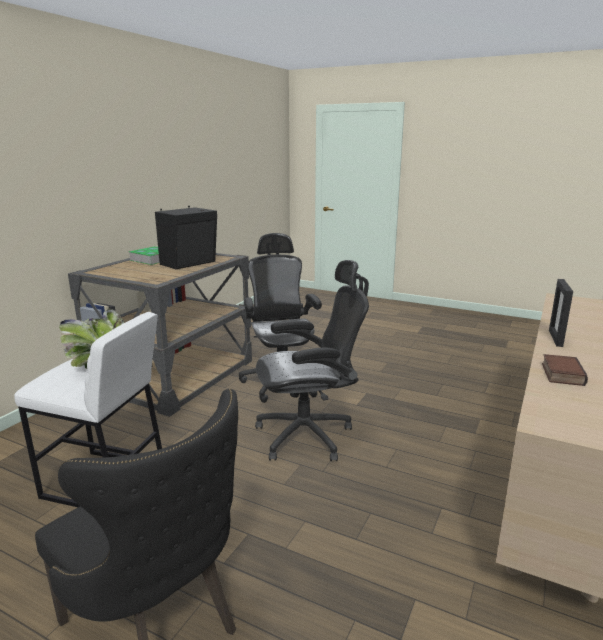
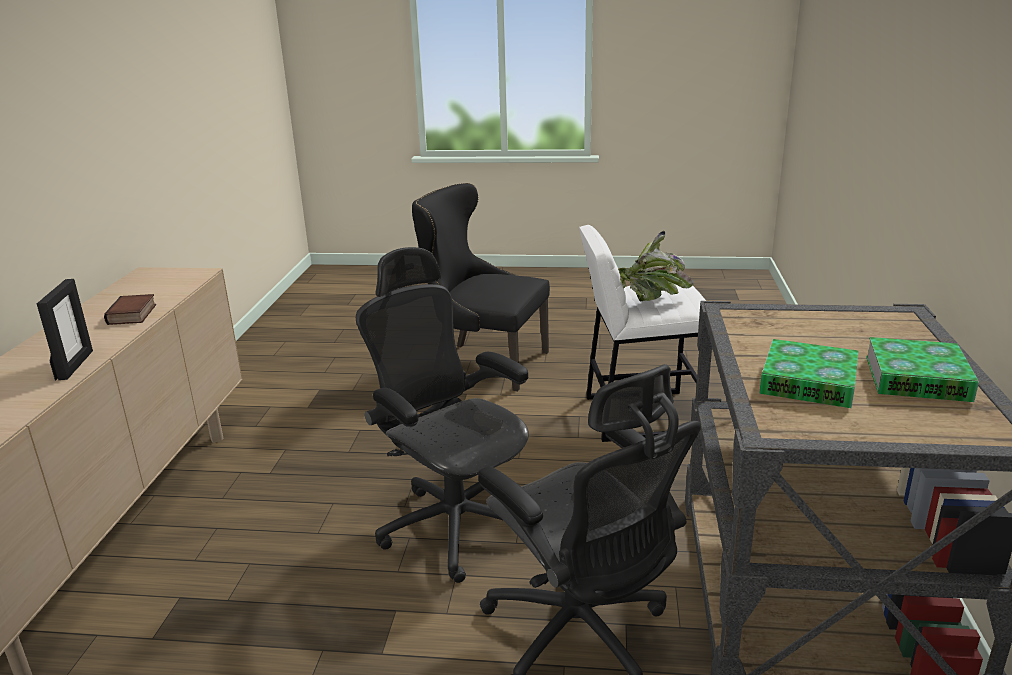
camera: 160 degrees right, 5 degrees up
black speaker [155,206,217,269] -> book [759,339,858,408]
office chair [255,260,369,461] -> office chair turned 90 degrees clockwise [356,247,529,583]

